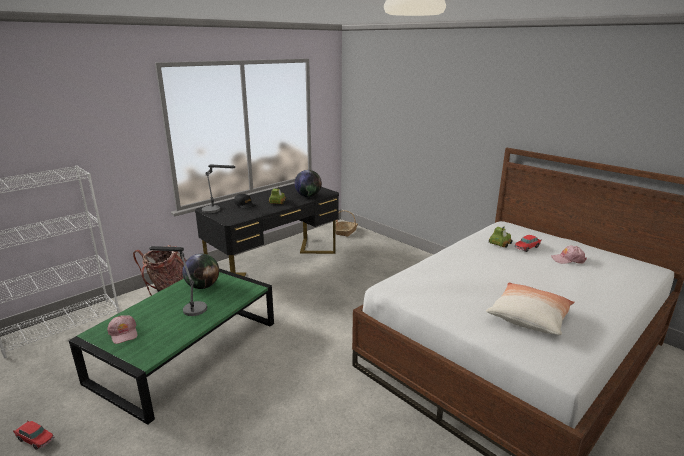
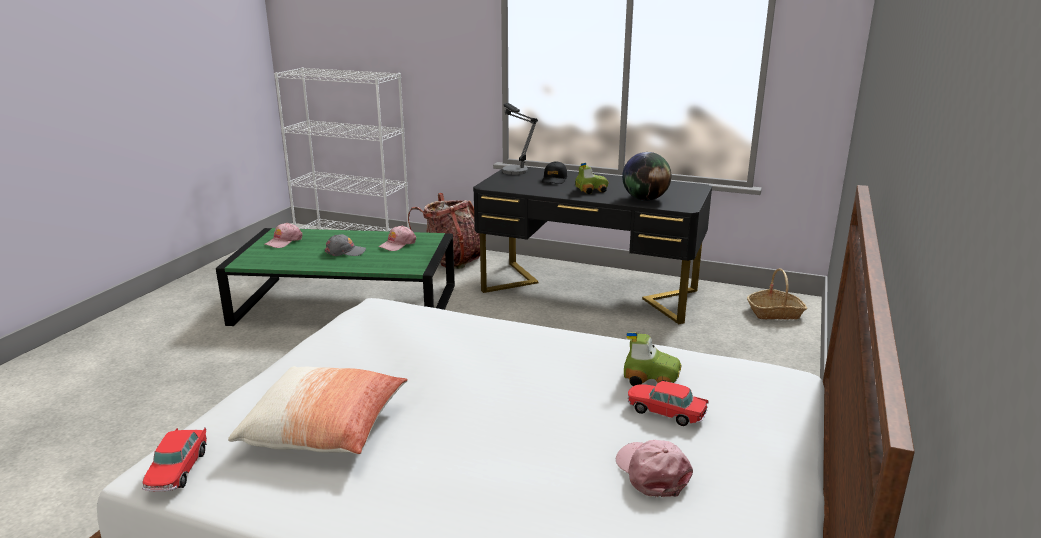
camera: 65 degrees right, 0 degrees up
toy car [13,421,54,450] -> toy car moved to [142,428,207,491]
table lamp [149,246,207,316] -> grey cap [325,234,366,256]
globe [182,254,219,289] -> pink cap [379,226,416,251]

